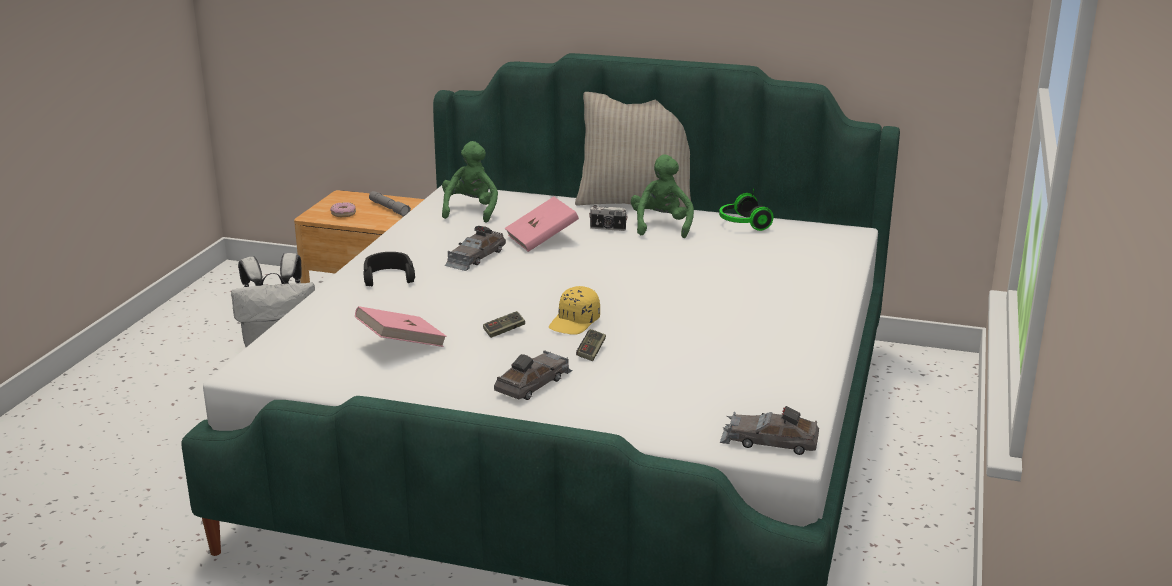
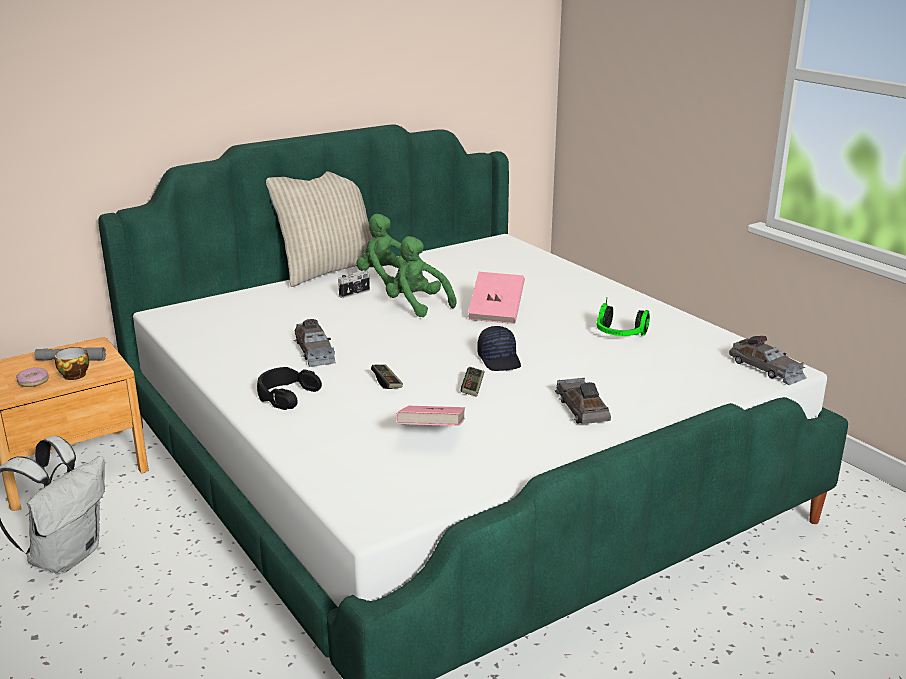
camera: 50 degrees left, 0 degrees up
green plush toy [442,141,498,223] -> green plush toy moved to [386,236,456,318]
pink book [505,197,579,252] -> pink book moved to [468,272,525,324]
yellow cap [549,286,600,335] -> black cap [477,326,521,371]
game controller [576,329,606,361] -> game controller moved to [371,364,403,389]
headphones [719,188,774,231] -> headphones moved to [597,298,650,336]
grey toy car [720,406,819,455] -> grey toy car turned 90 degrees counterclockwise [729,336,807,385]
none -> cup [55,347,89,380]

